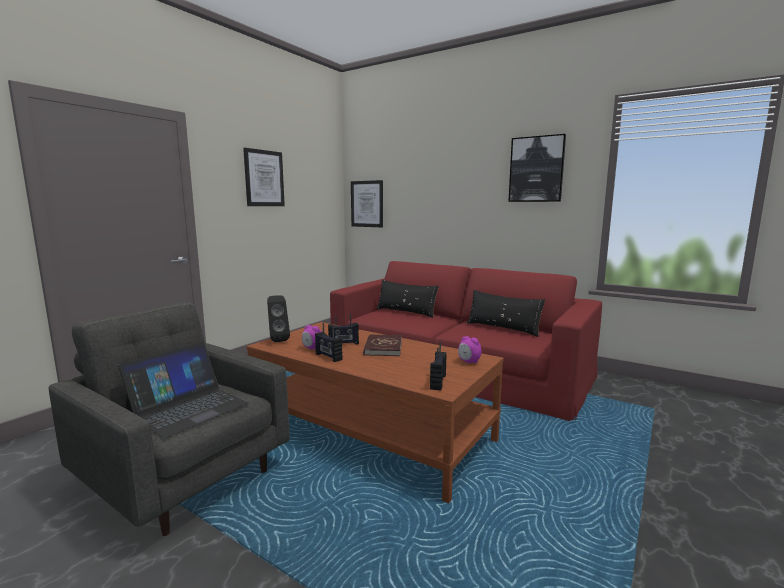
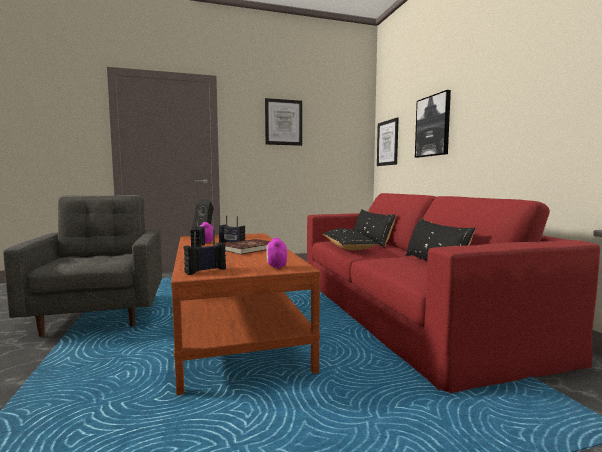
camera: 40 degrees right, 5 degrees down
laptop [118,342,249,438] -> none
picture [508,134,566,202] -> picture moved to [415,90,451,158]
none -> black pillow [323,228,378,250]

